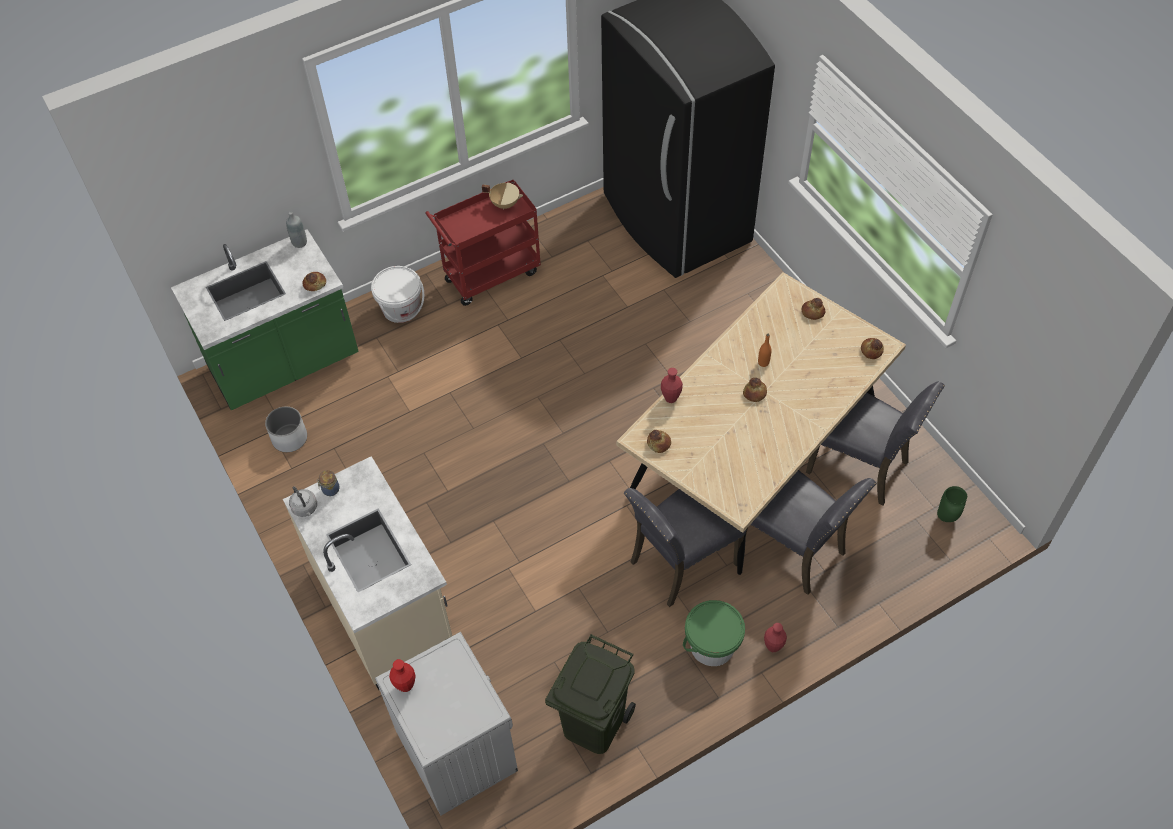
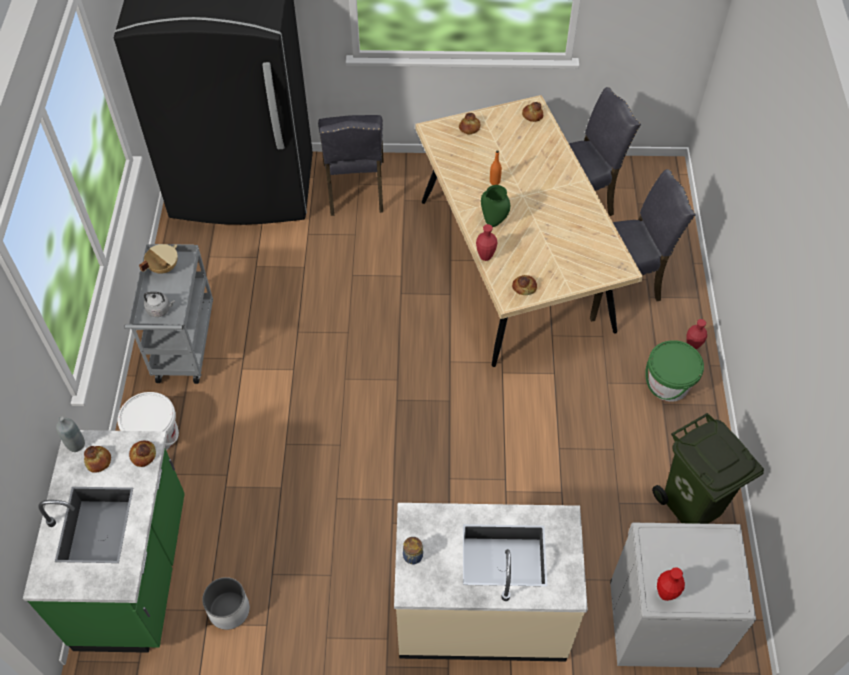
camera: 60 degrees left, 0 degrees up
grey kettle [289,486,317,517] -> grey kettle moved to [144,292,175,317]
red cart [425,180,541,306] -> grey cart [125,244,213,384]
grey chair [624,488,746,607] -> grey chair moved to [318,115,384,216]
bread [743,378,767,402] -> bread moved to [84,446,111,473]
green vase [937,486,967,522] -> green vase moved to [481,185,510,227]

